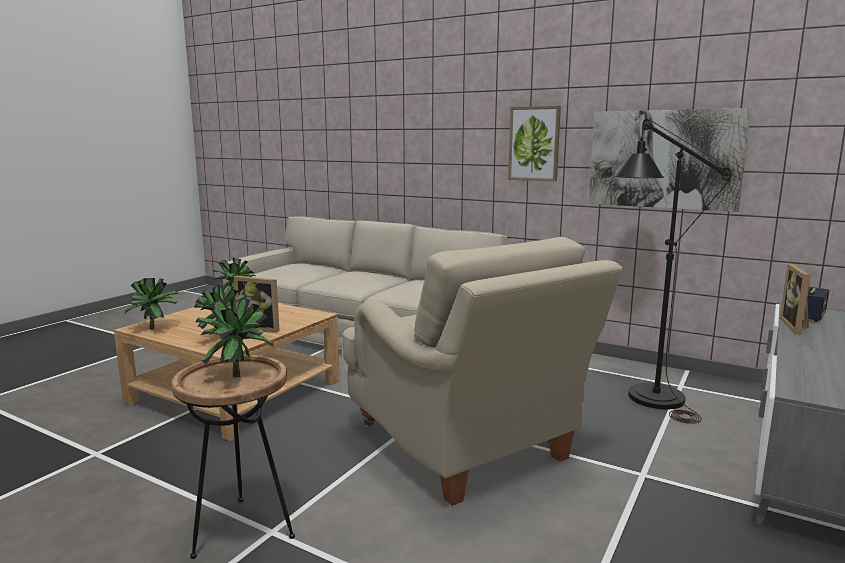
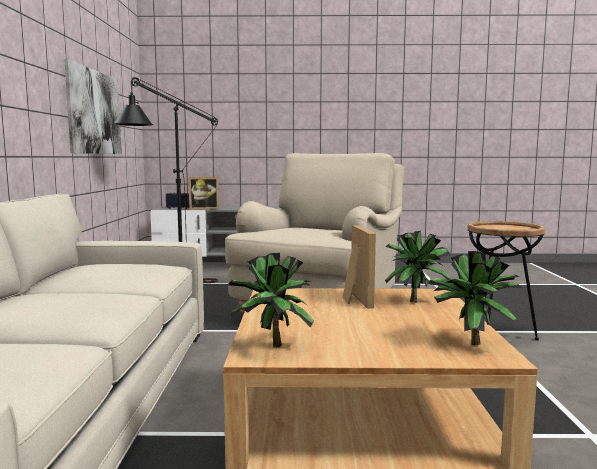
camera: 120 degrees left, 5 degrees down
potted plant [195,297,274,377] -> none
picture [508,106,561,182] -> none

